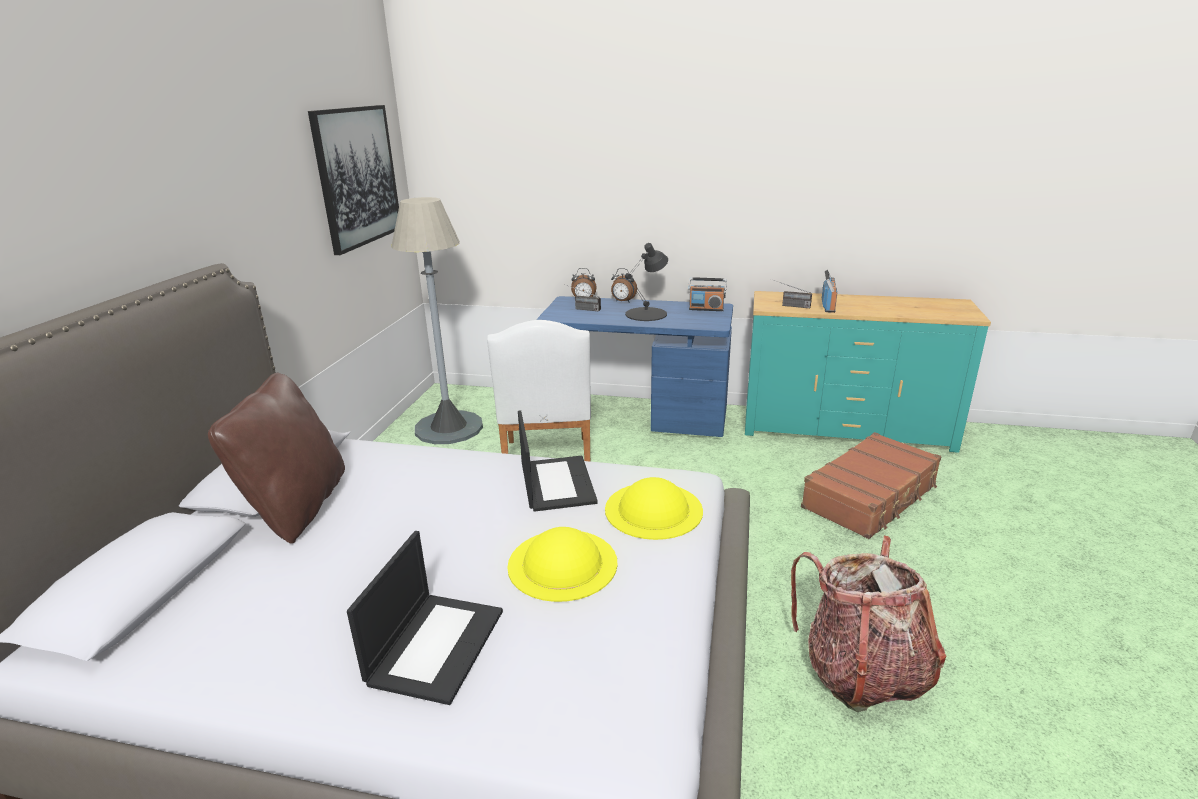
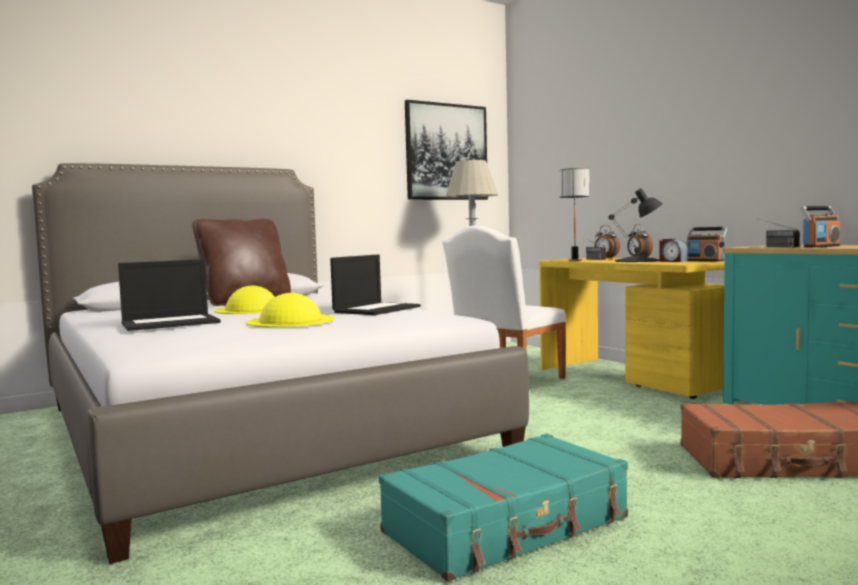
camera: 45 degrees right, 20 degrees down
blue desk [536,296,733,437] -> yellow desk [539,258,725,399]
yellow hat [605,477,703,540] -> yellow hat moved to [214,286,275,314]
backpack [791,536,946,712] -> turquoise suitcase [379,434,628,582]
none -> table lamp [559,168,590,261]
none -> alarm clock [659,239,688,262]

